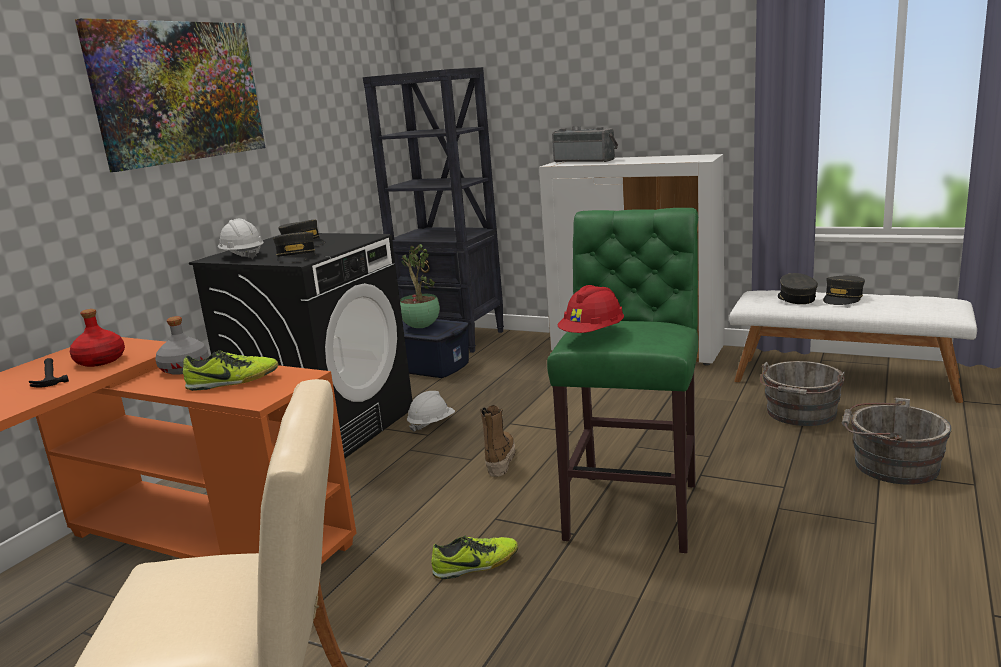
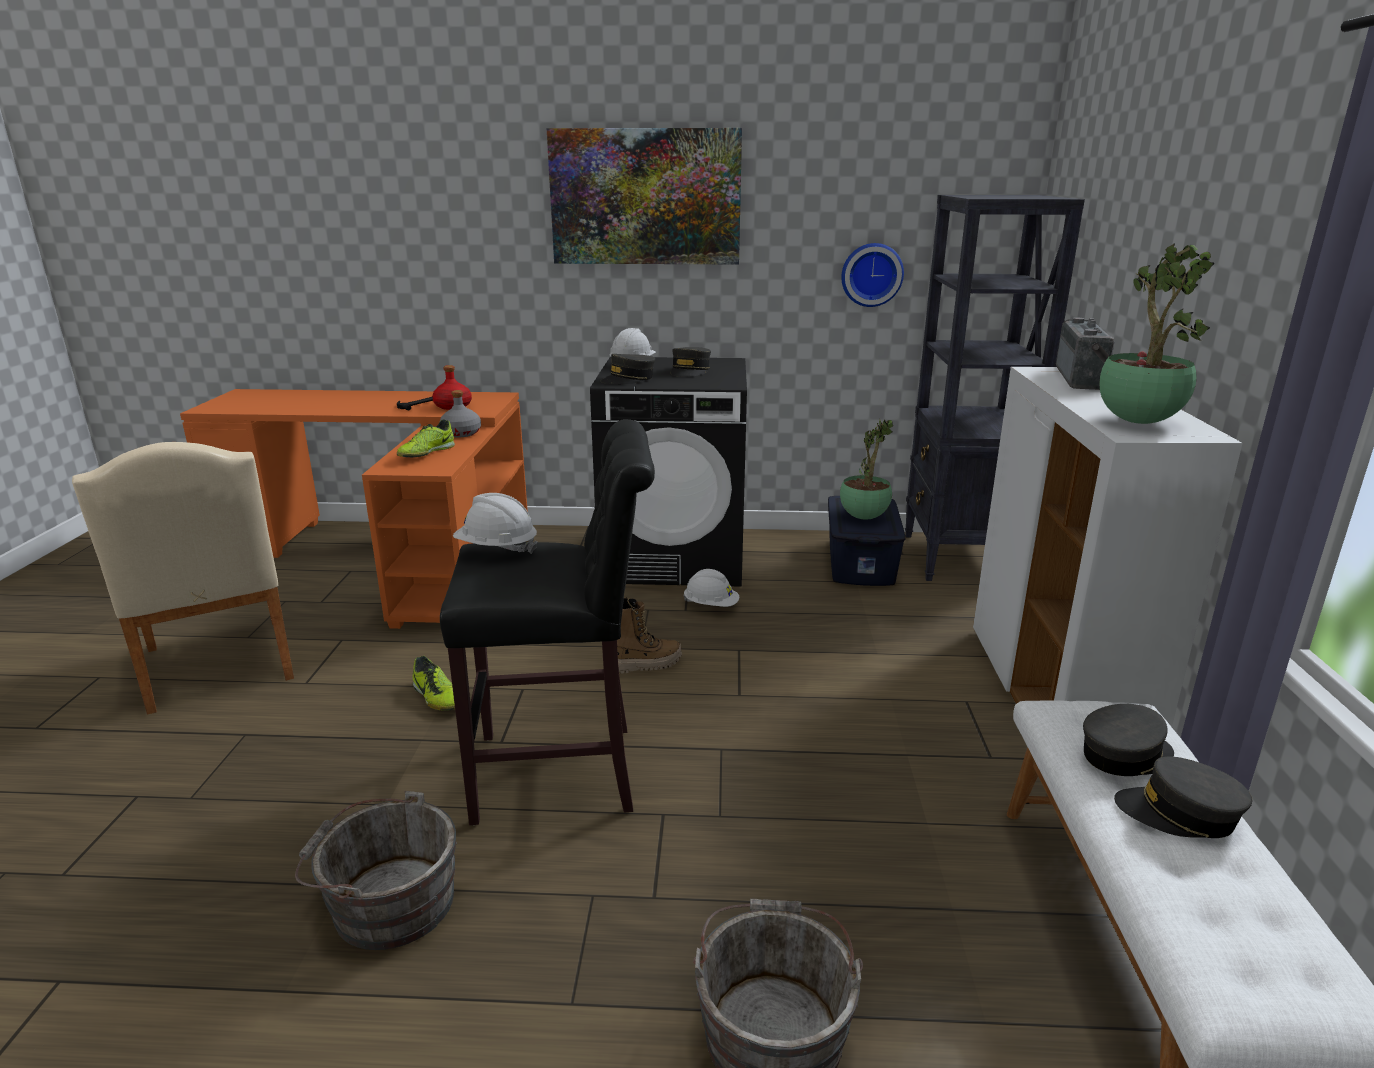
camera: 65 degrees right, 5 degrees up
shoe [183,350,278,391] -> shoe turned 60 degrees clockwise [397,419,455,457]
green stool [547,208,698,553] -> black stool [440,419,655,825]
red hard hat [557,285,624,333] -> white hard hat [453,493,538,554]
grey bucket [760,361,845,426] -> grey bucket moved to [295,791,457,950]
none -> wall clock [841,243,904,307]
none -> potted plant [1099,244,1214,424]

